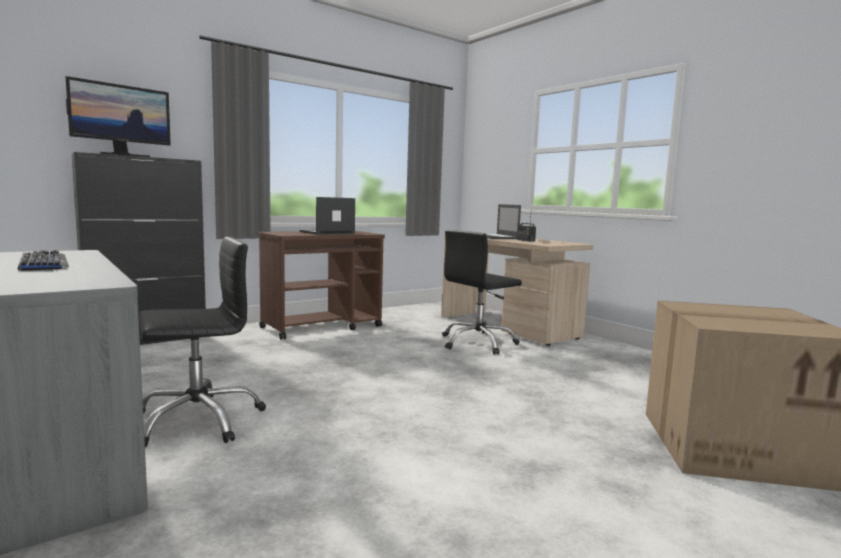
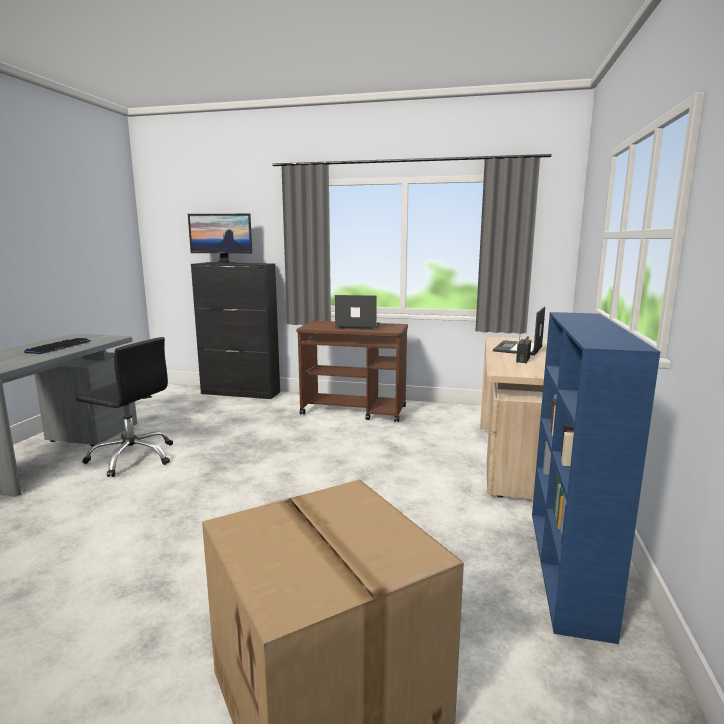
camera: 50 degrees right, 5 degrees up
black office chair [442,230,522,355] -> none
none -> blue bookcase [532,312,660,644]

